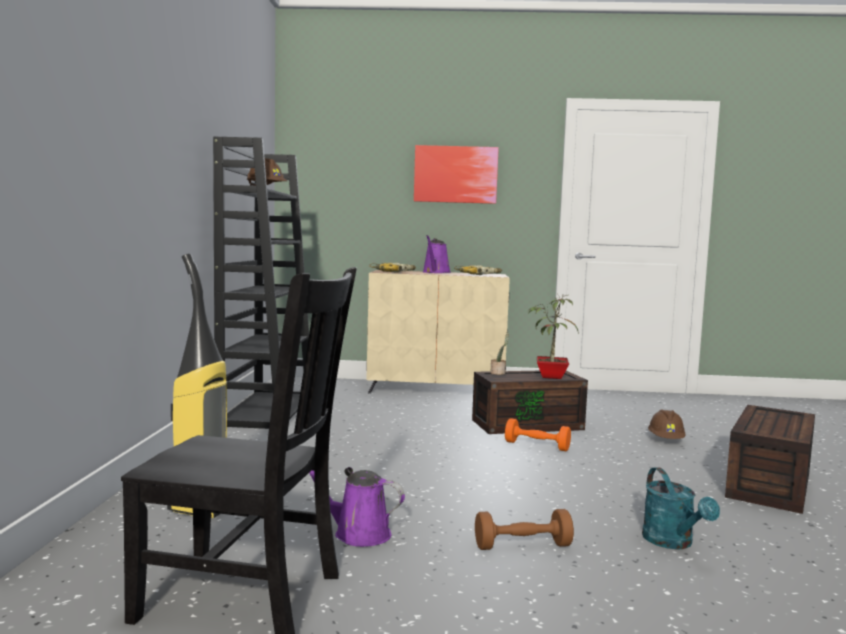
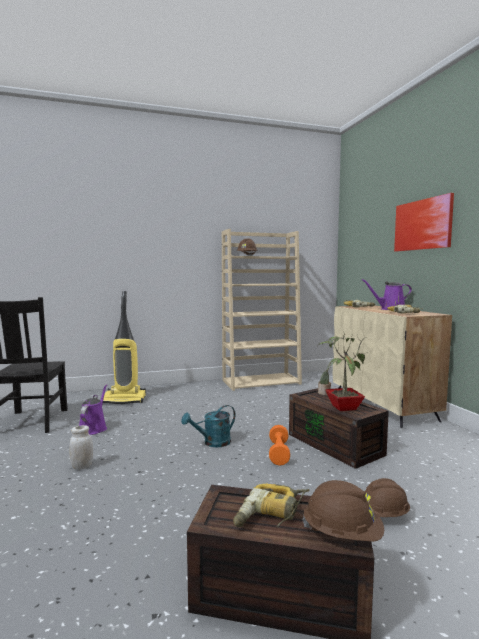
camera: 70 degrees right, 0 degrees up
black bookcase [213,137,309,429] -> beige bookcase [222,229,302,391]
brown dumbbell [475,509,574,550] -> white jar [69,425,93,469]
turquoise watering can [642,467,720,549] -> turquoise watering can moved to [181,405,236,447]
none -> power drill [233,483,310,527]
none -> brown hard hat [302,480,384,542]

